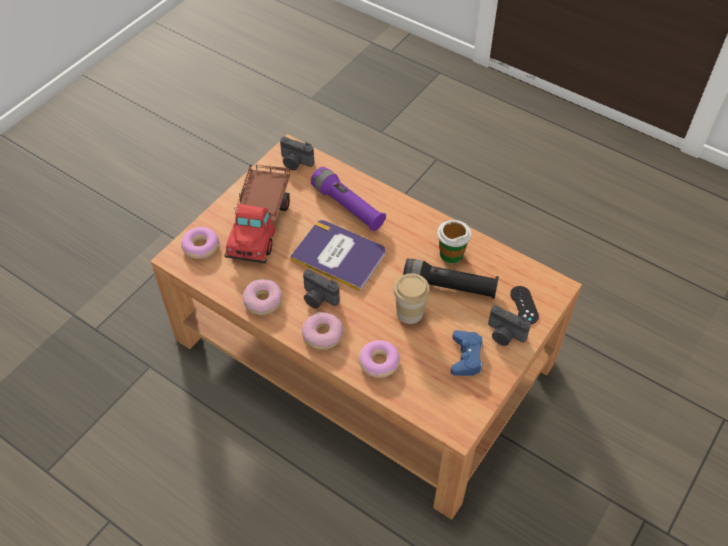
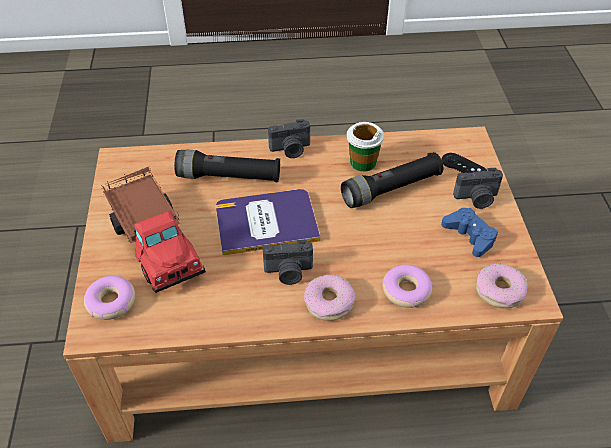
camera: 40 degrees left, 5 degrees down
donut [243,279,282,315] -> donut moved to [476,263,528,308]
camera [280,137,314,170] -> camera moved to [268,119,310,158]
purple flashlight [311,167,386,231] -> black flashlight [174,150,280,182]
cup [393,273,430,324] -> none

